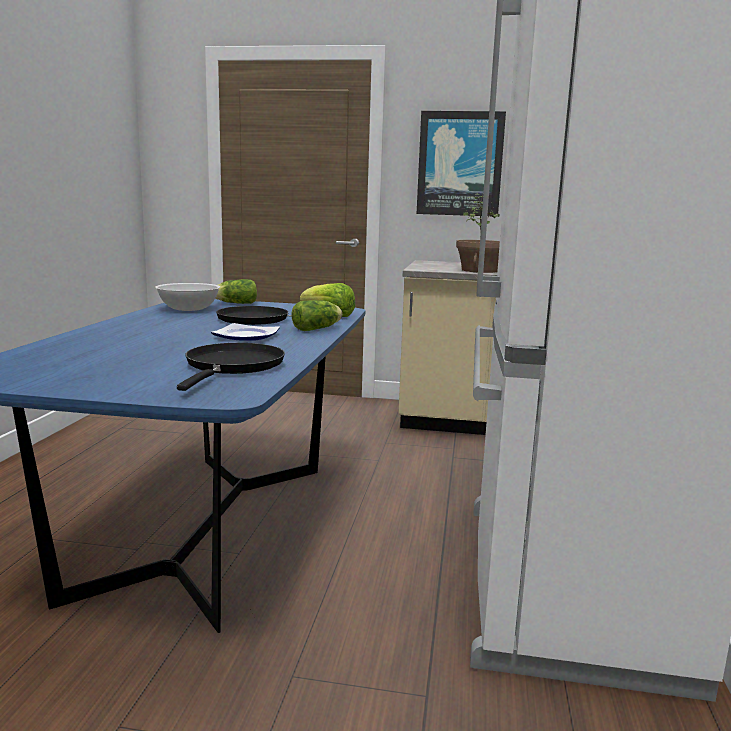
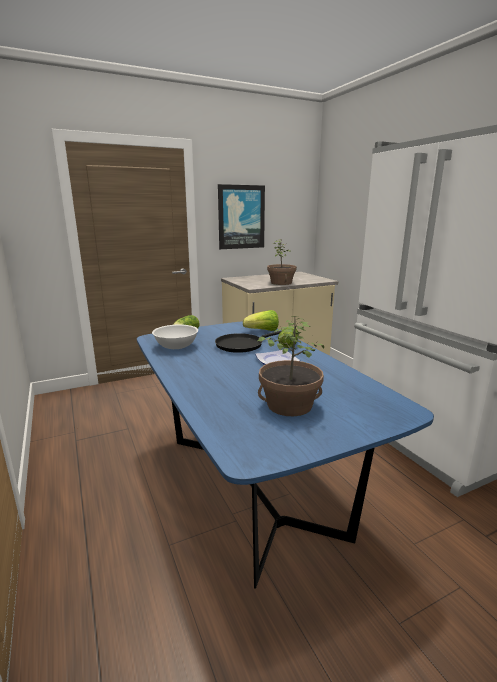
camera: 35 degrees left, 5 degrees up
black frying pan [177,343,285,391] -> none
none -> potted plant [258,316,324,416]

